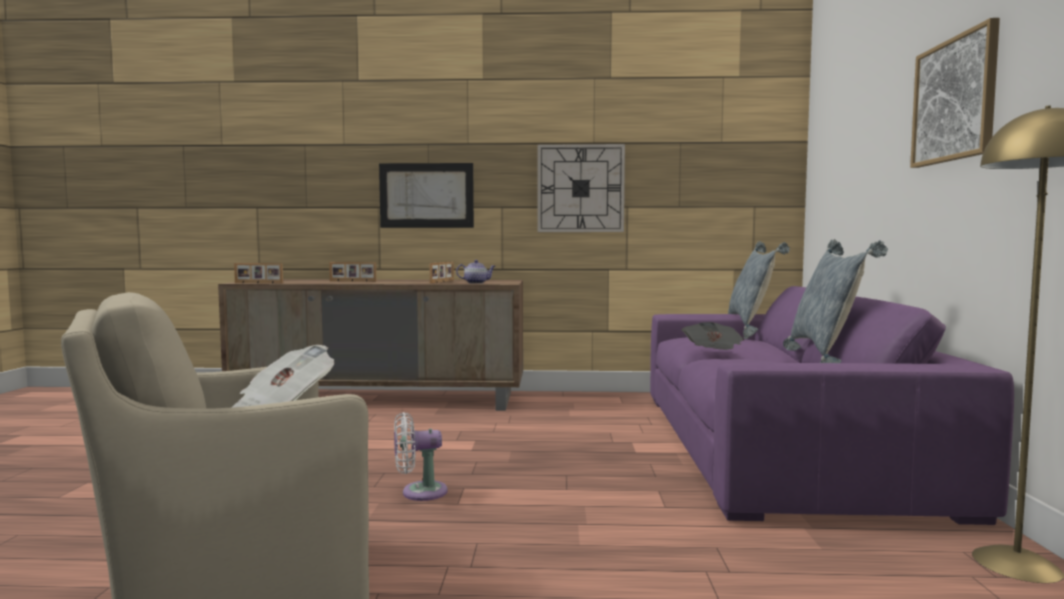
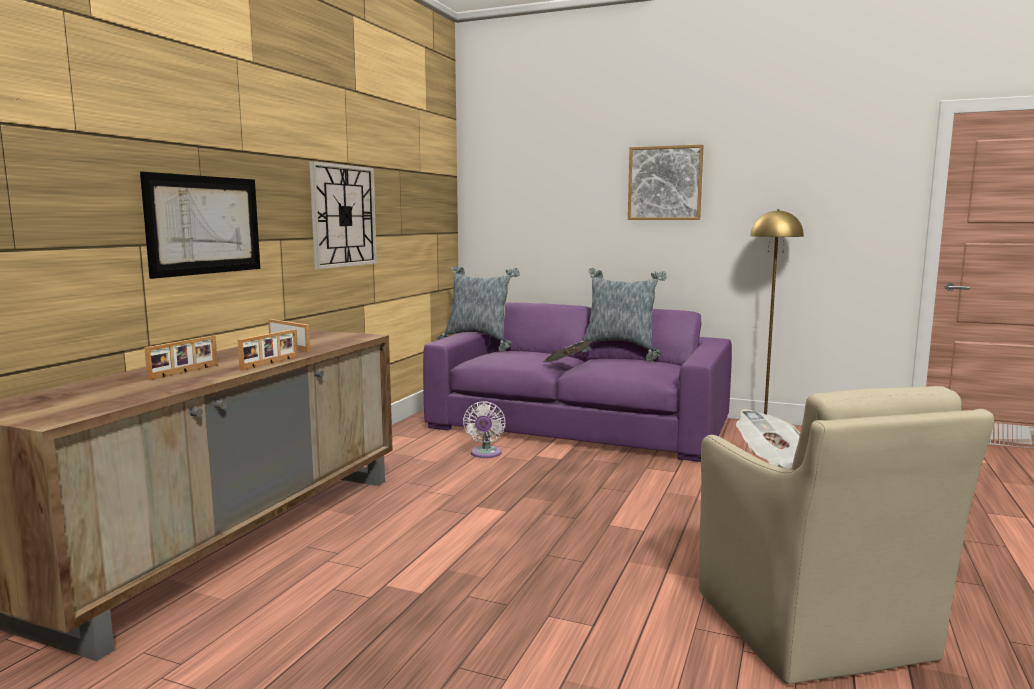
camera: 70 degrees left, 5 degrees up
picture frame [234,263,283,284] -> picture frame moved to [238,329,298,370]
white fan [394,412,448,501] -> white fan moved to [463,401,506,458]
teapot [456,260,495,284] -> none

